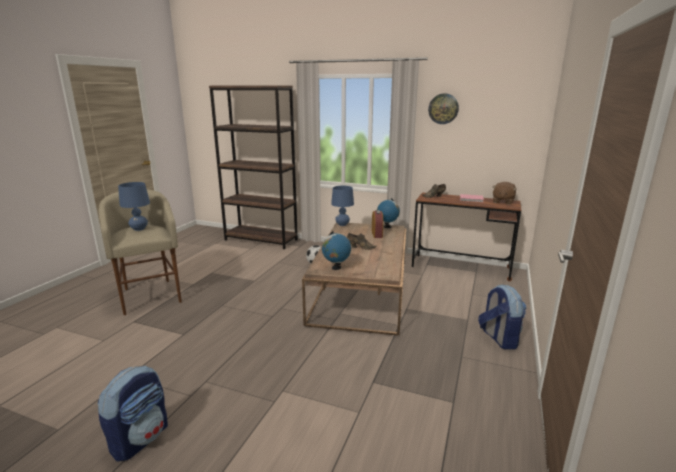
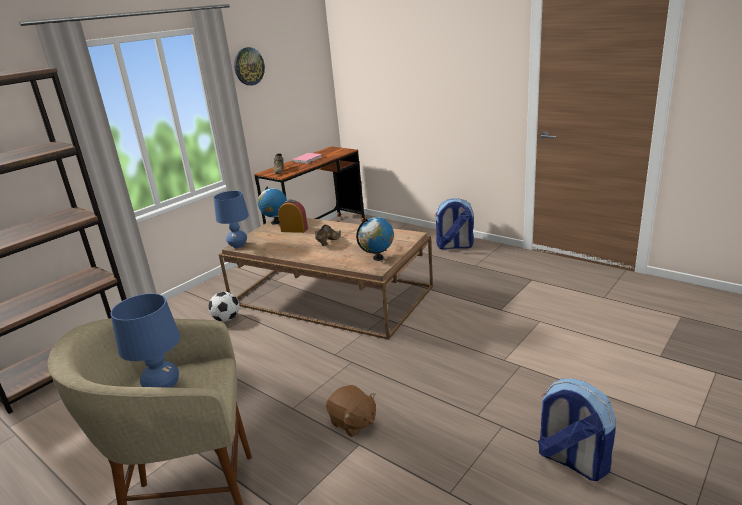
camera: 70 degrees left, 5 degrees up
brown plush toy [492,182,517,205] -> brown plush toy moved to [326,385,376,437]

